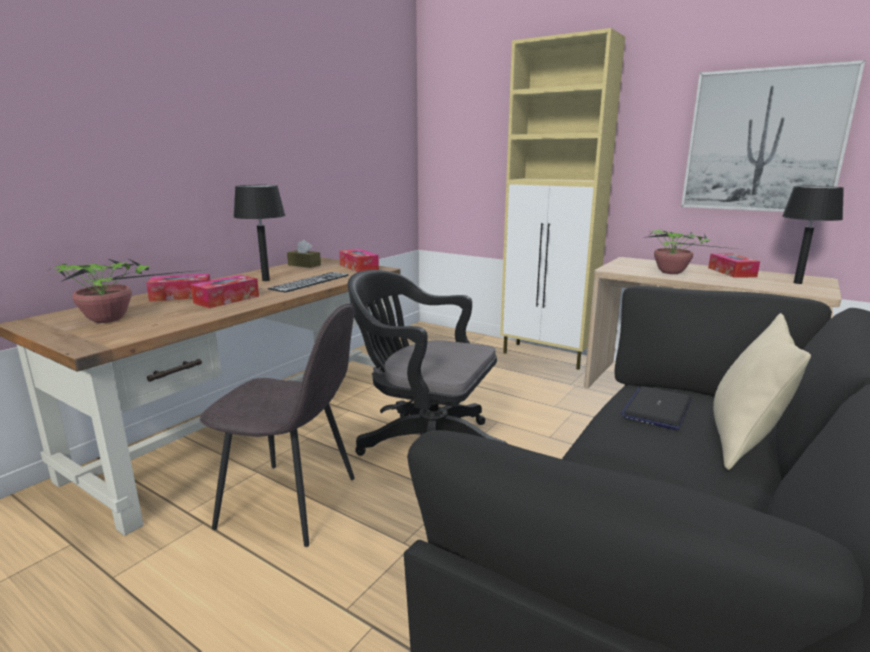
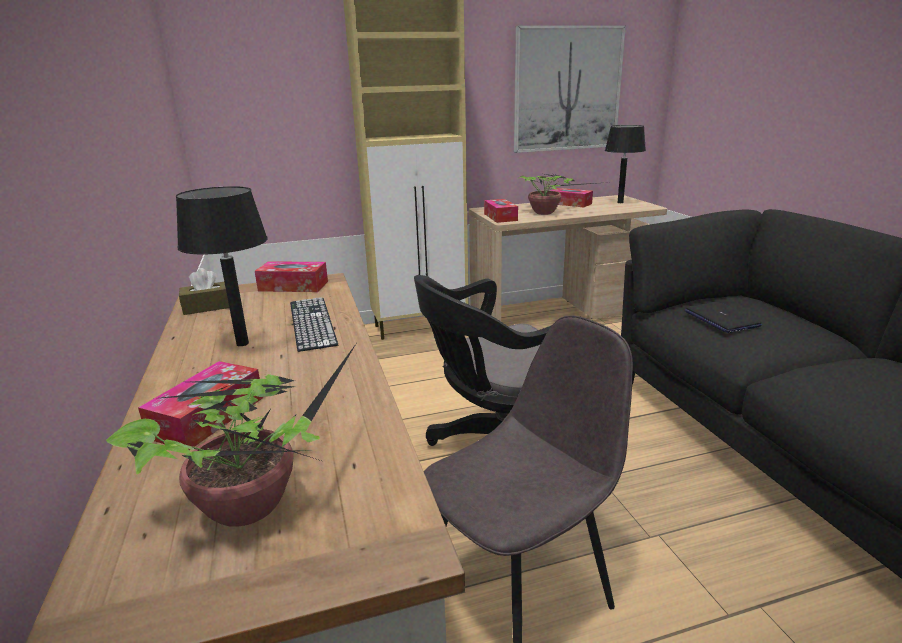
camera: 50 degrees left, 5 degrees up
tissue box [191,275,259,308] -> tissue box moved to [484,199,518,223]
beige pillow [713,313,811,470] -> none

